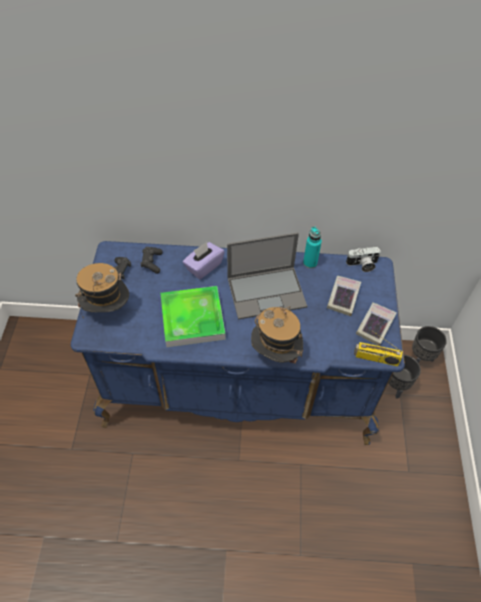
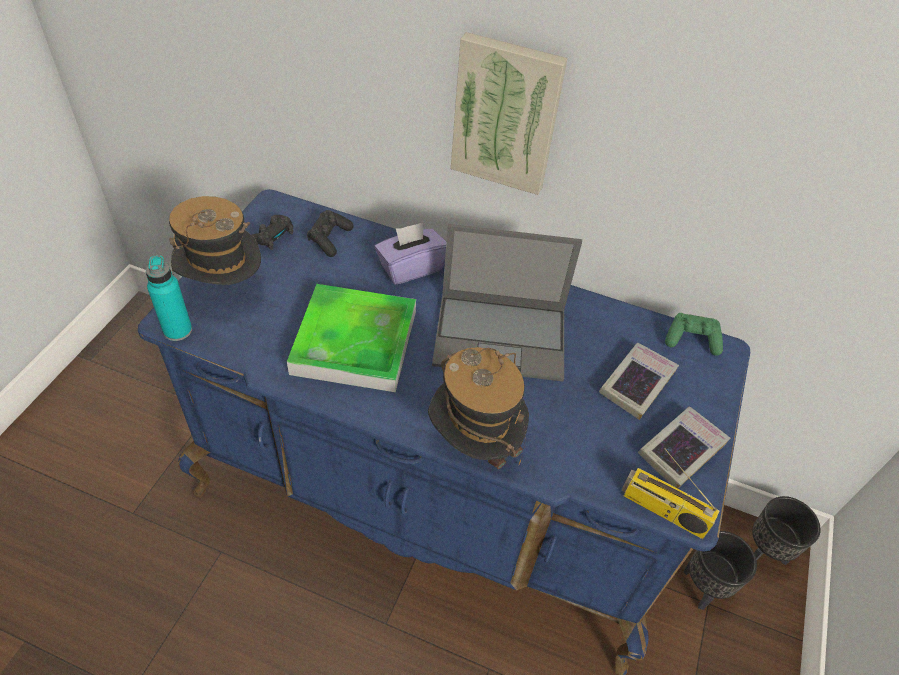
camera: 15 degrees right, 5 degrees down
turquoise bottle [303,227,322,269] -> turquoise bottle moved to [146,255,192,341]
camera [346,246,381,272] -> green game controller [665,313,723,356]
none -> picture [451,32,568,195]

